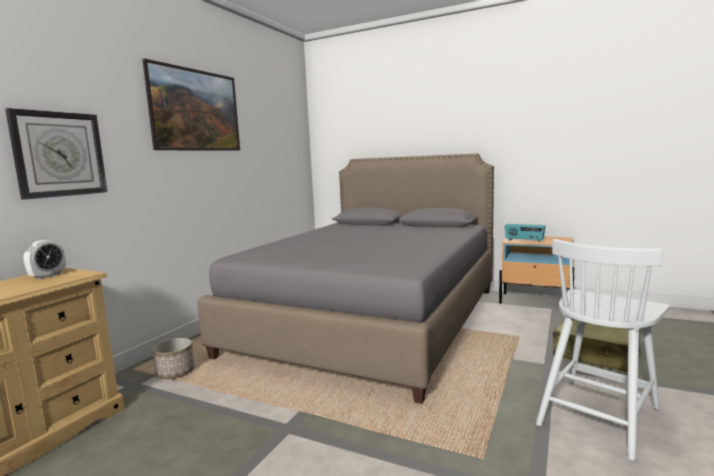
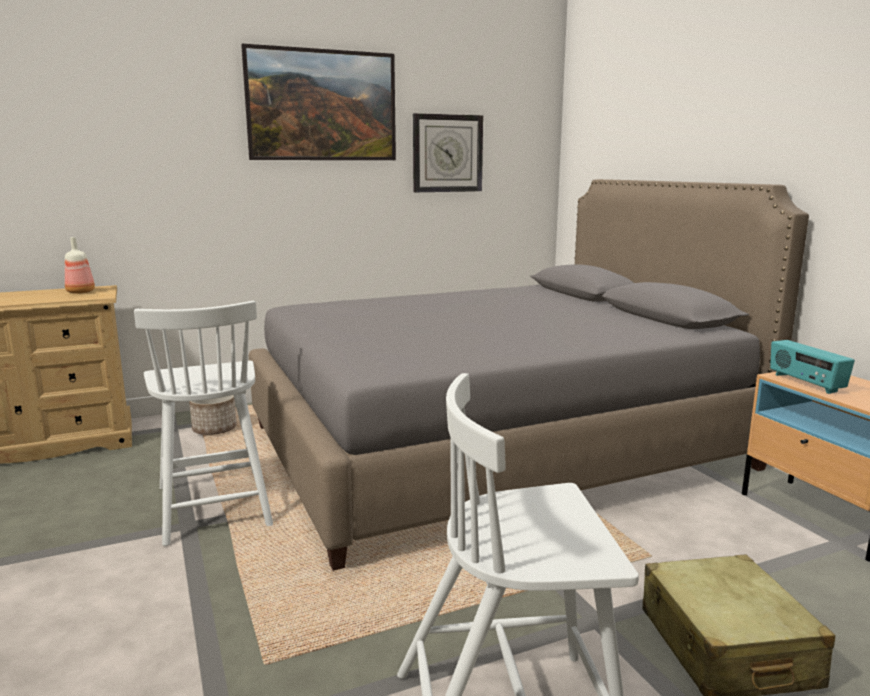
camera: 40 degrees right, 5 degrees up
wall clock [5,108,107,200] -> wall clock moved to [413,113,483,192]
alarm clock [24,240,66,279] -> bottle [65,237,95,294]
none -> white chair [134,301,273,546]

